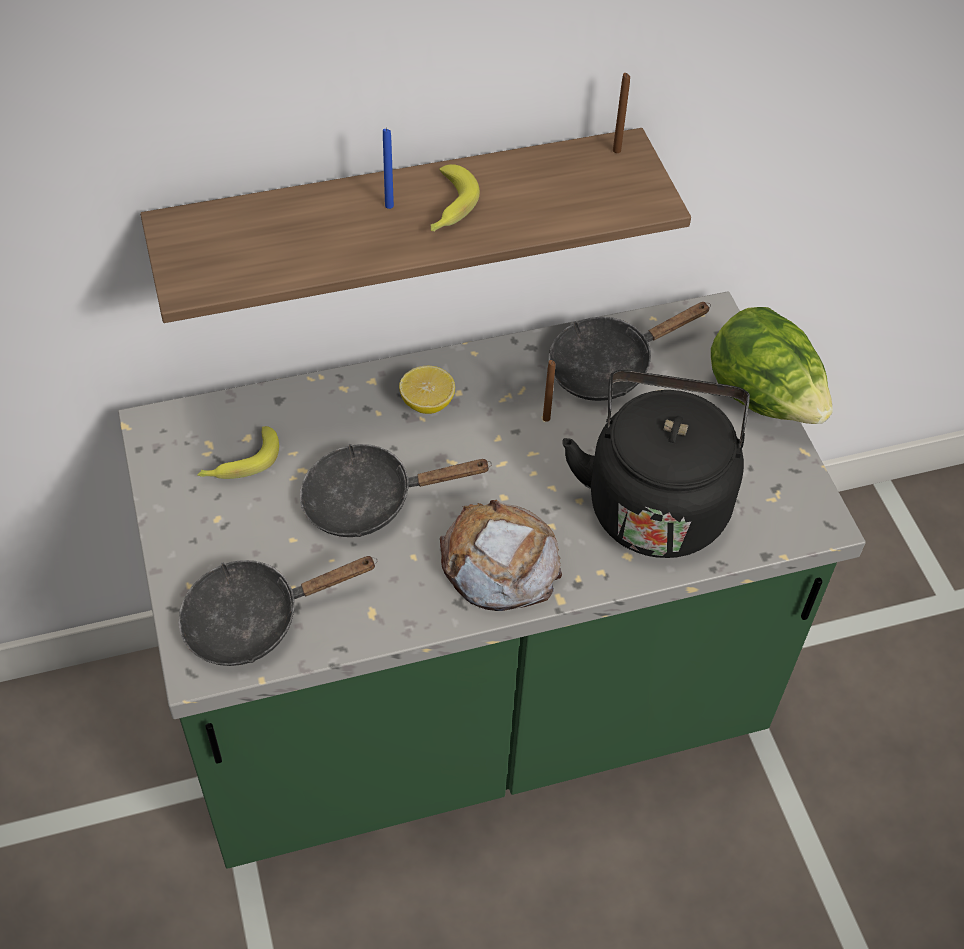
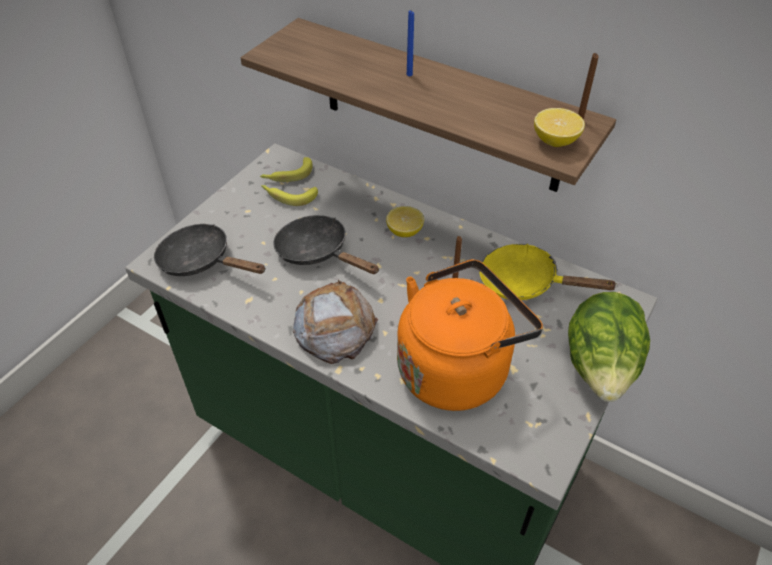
camera: 50 degrees right, 5 degrees down
banana [431,164,480,231] -> banana moved to [260,157,313,182]
black frying pan [549,302,711,401] -> yellow frying pan [480,244,618,300]
black kettle [562,370,750,558] -> orange kettle [397,259,543,411]
none -> lemon [534,108,585,147]

